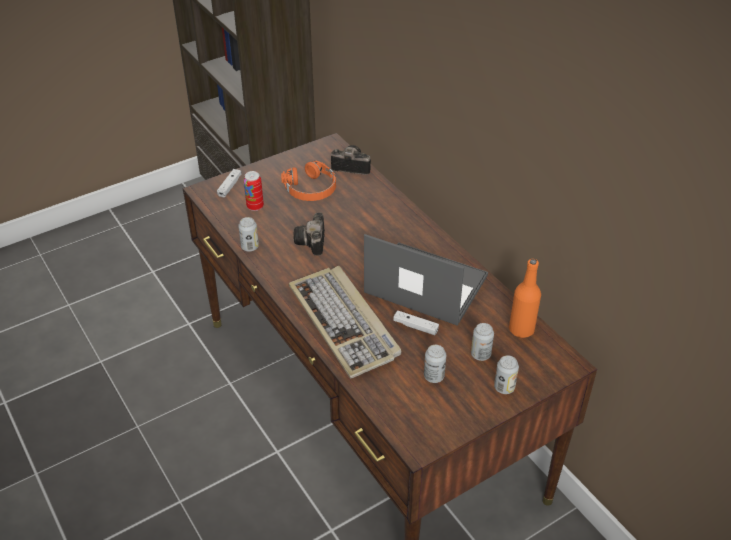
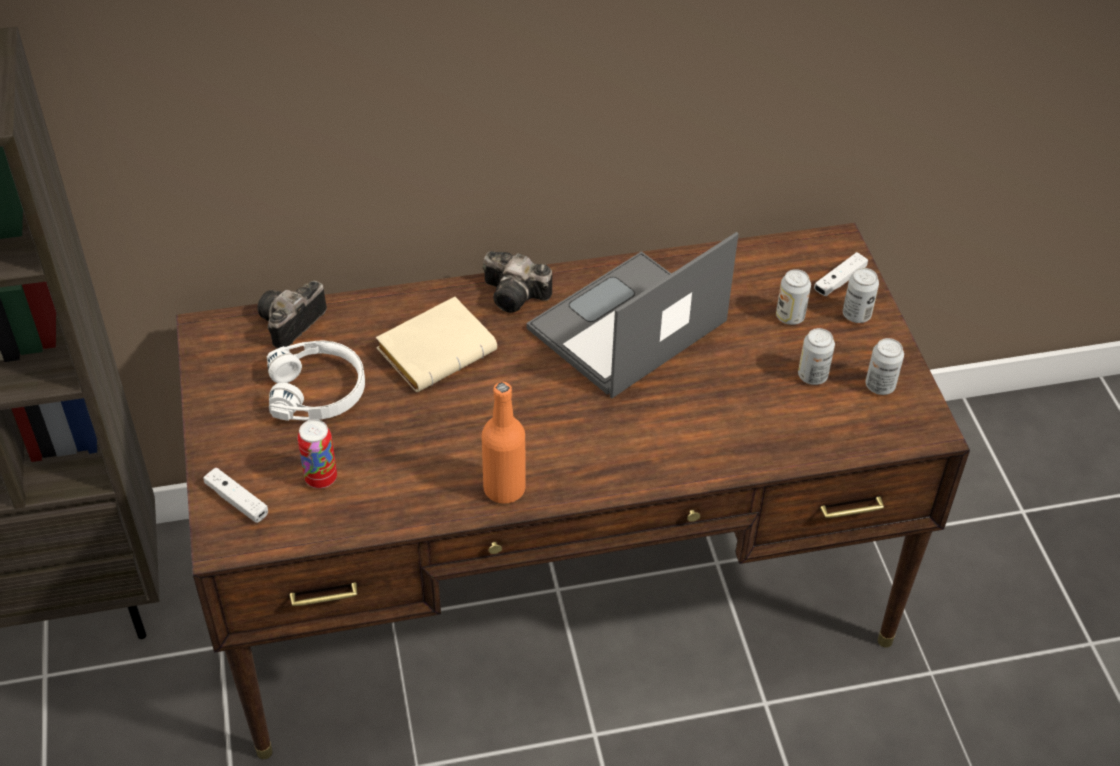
camera: 70 degrees left, 5 degrees up
can [238,217,259,252] -> can moved to [866,338,904,395]
orange headphones [281,161,336,201] -> white headphones [267,341,365,421]
keyboard [289,266,402,378] -> none
camera [294,213,325,256] -> camera moved to [483,251,552,313]
white game controller [393,310,439,335] -> white game controller moved to [814,252,868,296]
orange bottle [509,259,541,338] -> orange bottle moved to [482,382,526,503]
none -> beige book [376,297,497,392]

